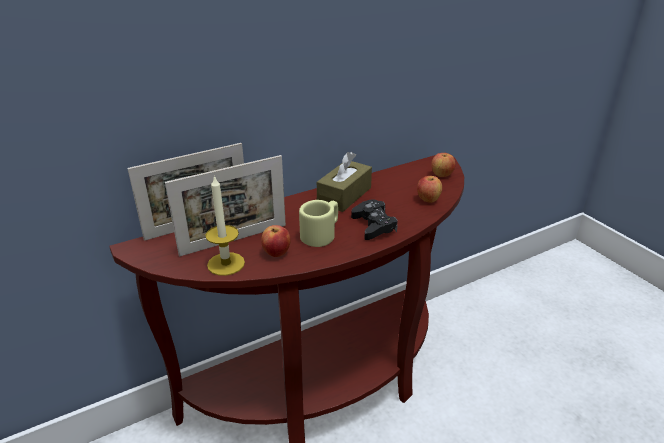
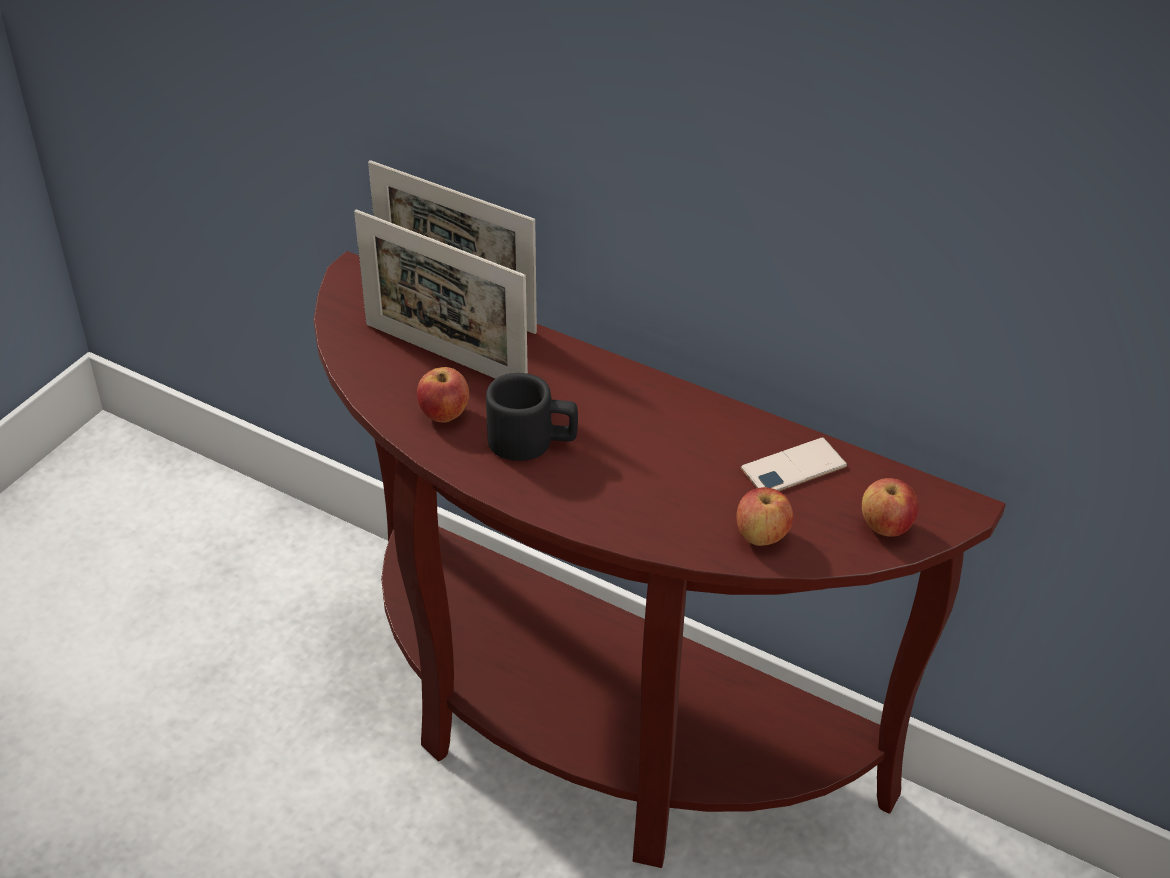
camera: 60 degrees right, 10 degrees up
candle [205,175,245,276] -> none
beige mug [299,200,338,247] -> black mug [486,373,578,461]
brown tissue box [317,152,372,212] -> none
black game controller [351,199,398,240] -> none
none -> phone [741,437,847,491]

